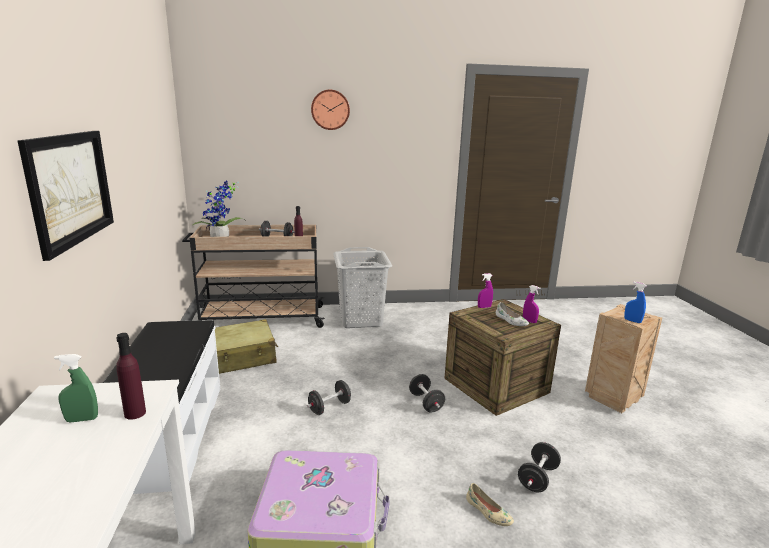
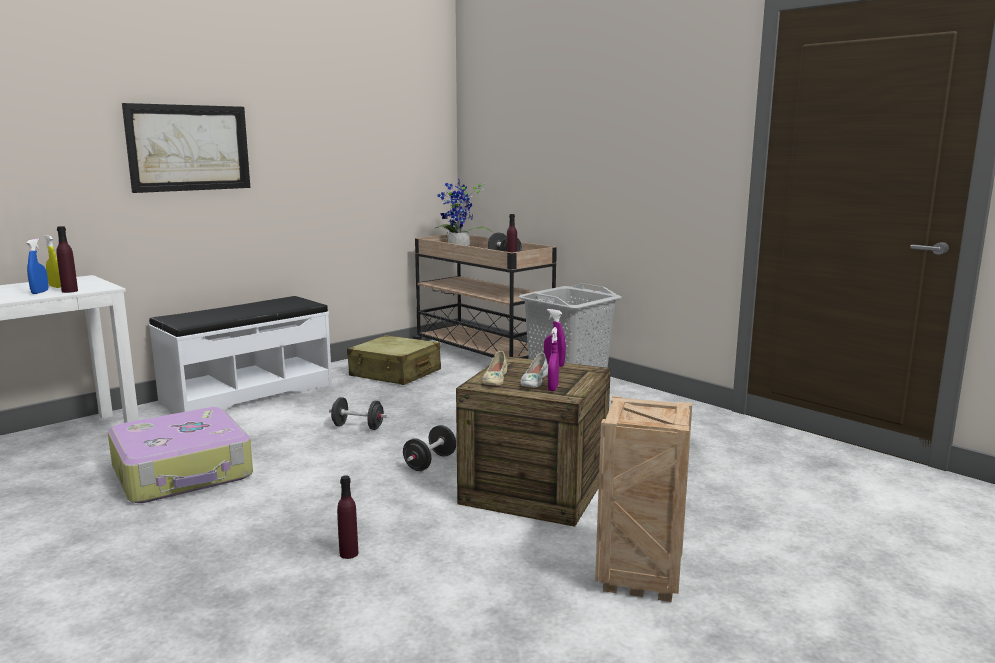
camera: 55 degrees right, 5 degrees down
green spray bottle [54,354,98,422] -> yellow spray bottle [44,235,61,288]
wall clock [311,90,350,130] -> none
beige shoe [466,483,514,526] -> beige shoe moved to [482,351,507,385]
black dumbbell [518,442,561,492] -> purple bottle [337,475,358,559]
blue spray bottle [624,282,647,323] -> blue spray bottle moved to [27,239,48,294]

